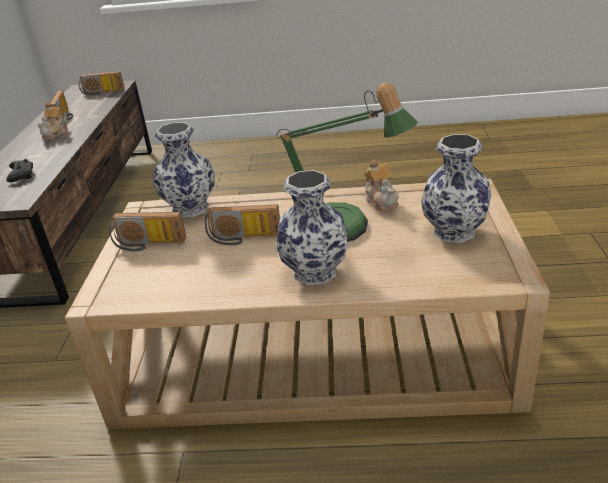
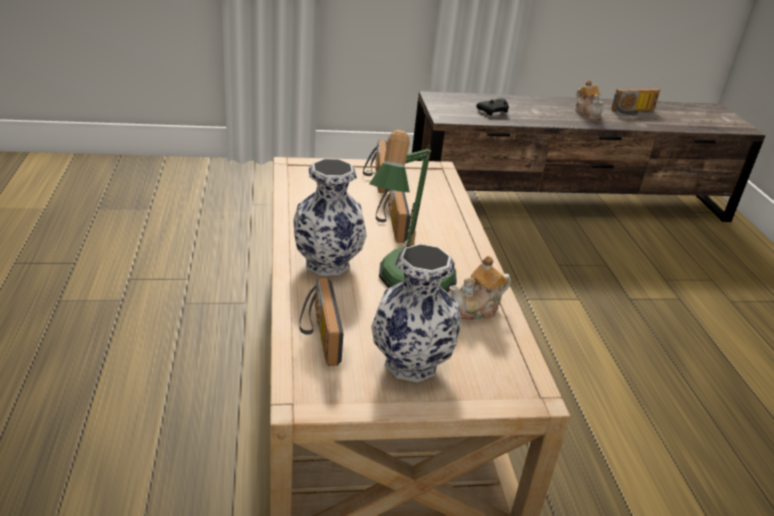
camera: 75 degrees right, 0 degrees up
teapot [36,102,68,140] -> teapot turned 120 degrees counterclockwise [575,80,604,120]
radio [79,71,125,96] -> radio moved to [299,278,344,366]
vase [153,122,215,217] -> none

